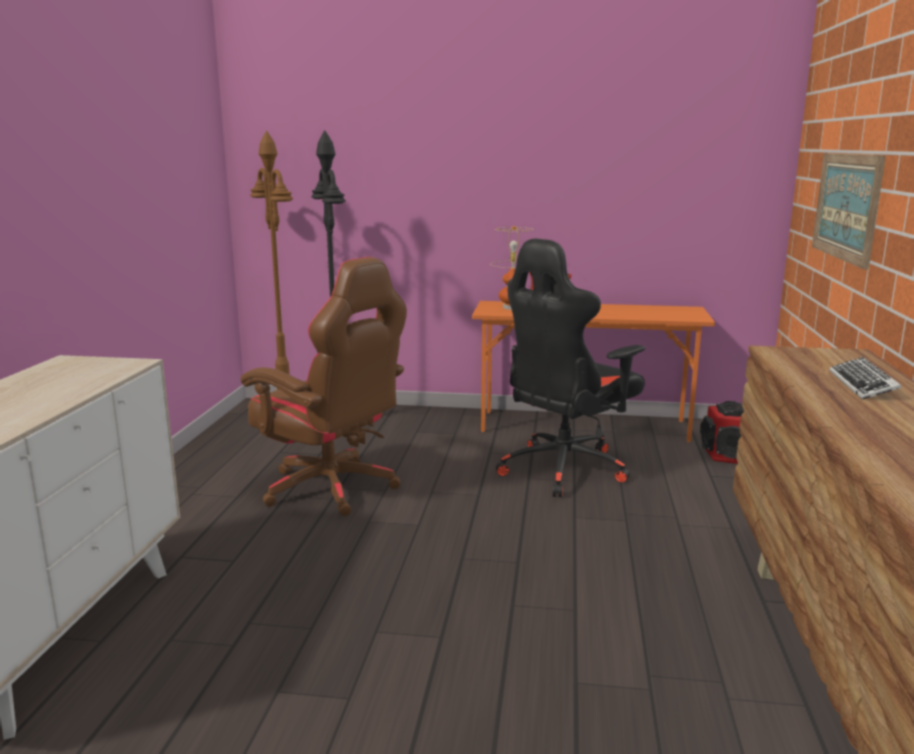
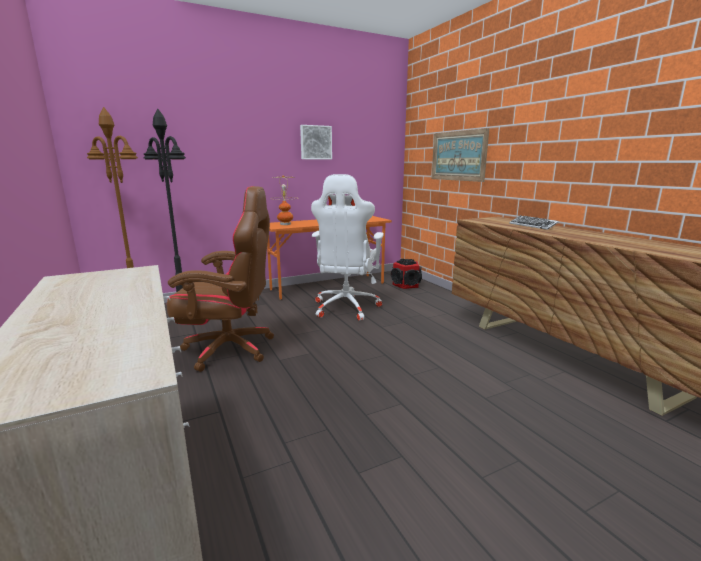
camera: 35 degrees left, 0 degrees up
black office chair [496,239,645,497] -> white office chair [311,174,384,321]
none -> picture [300,125,332,159]

